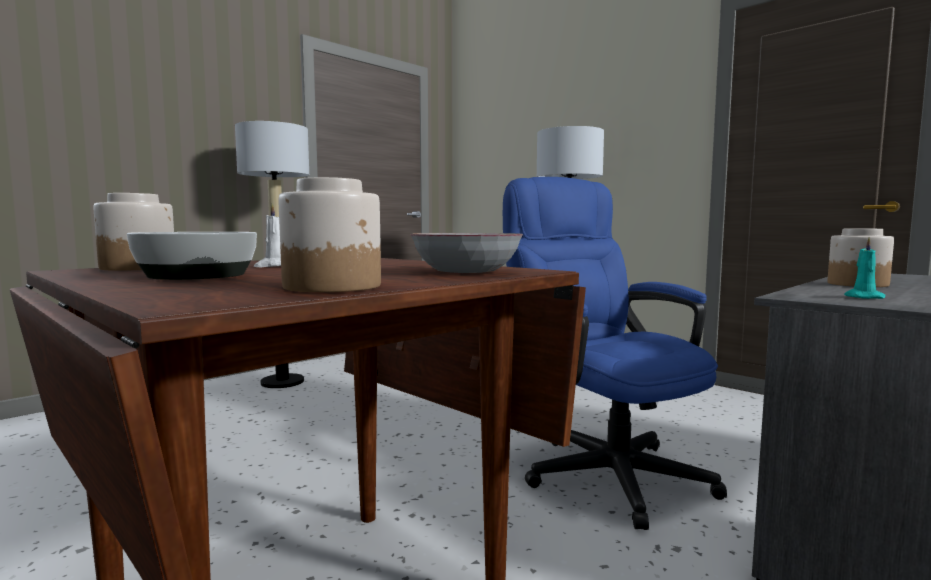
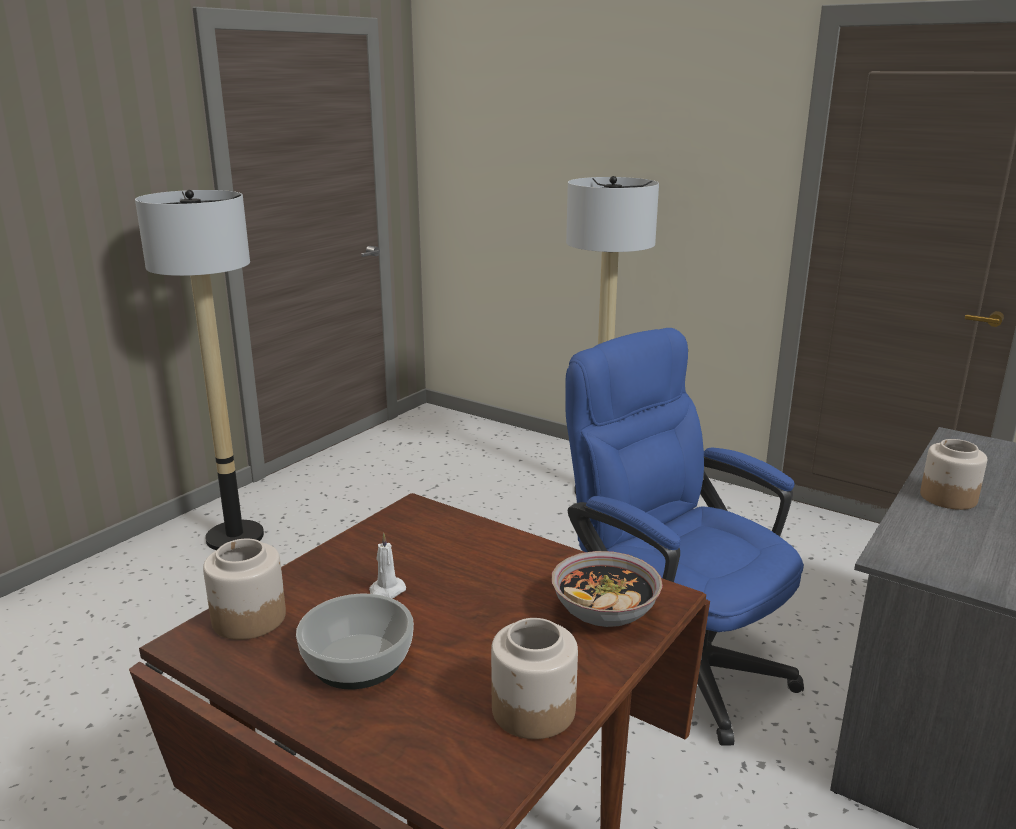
camera: 10 degrees left, 15 degrees up
turquoise candle [844,237,886,299] -> none

